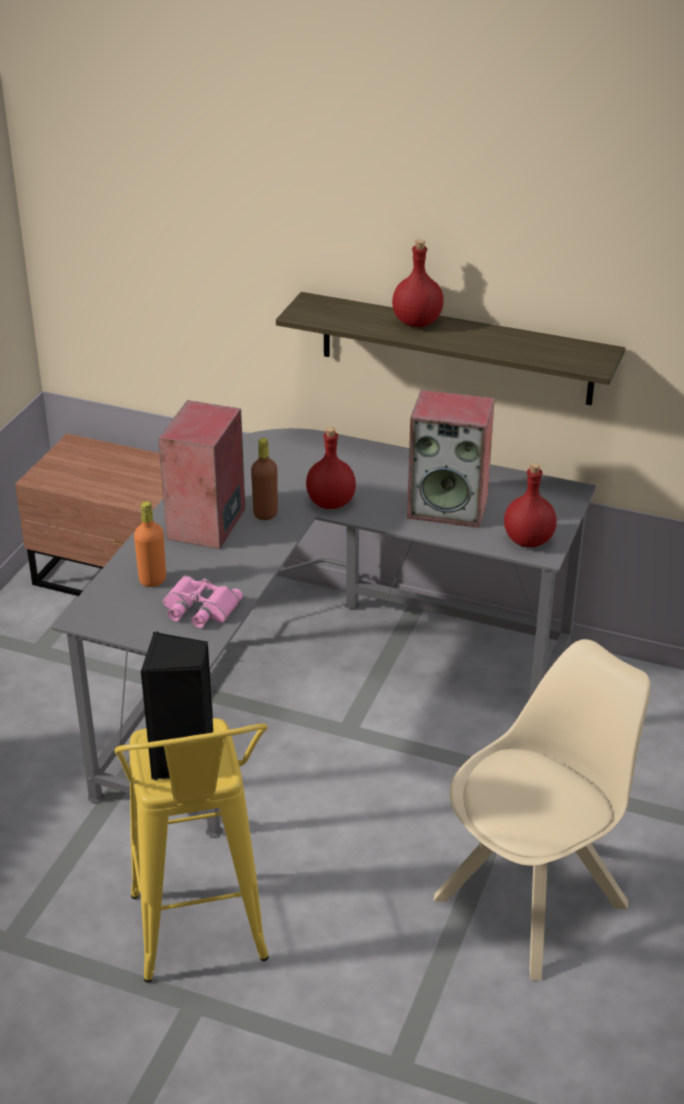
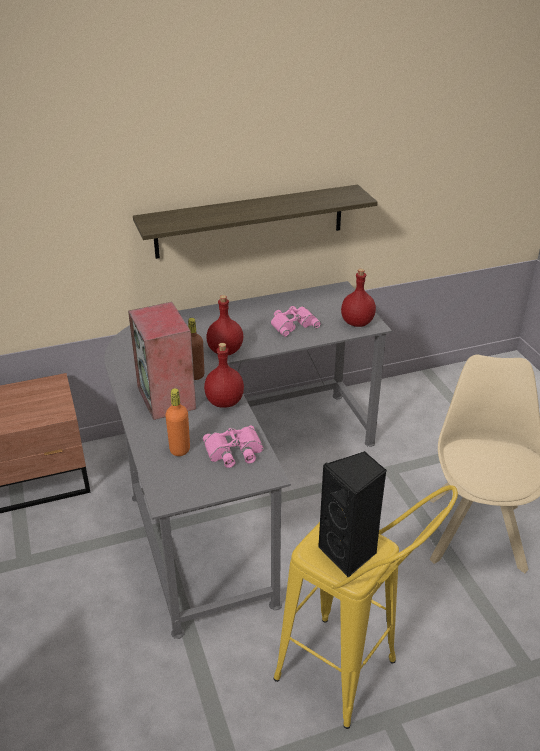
camera: 40 degrees left, 0 degrees up
red bottle [392,240,444,327] -> red bottle moved to [204,343,244,408]
speaker [407,390,495,528] -> pink binoculars [270,306,321,337]

